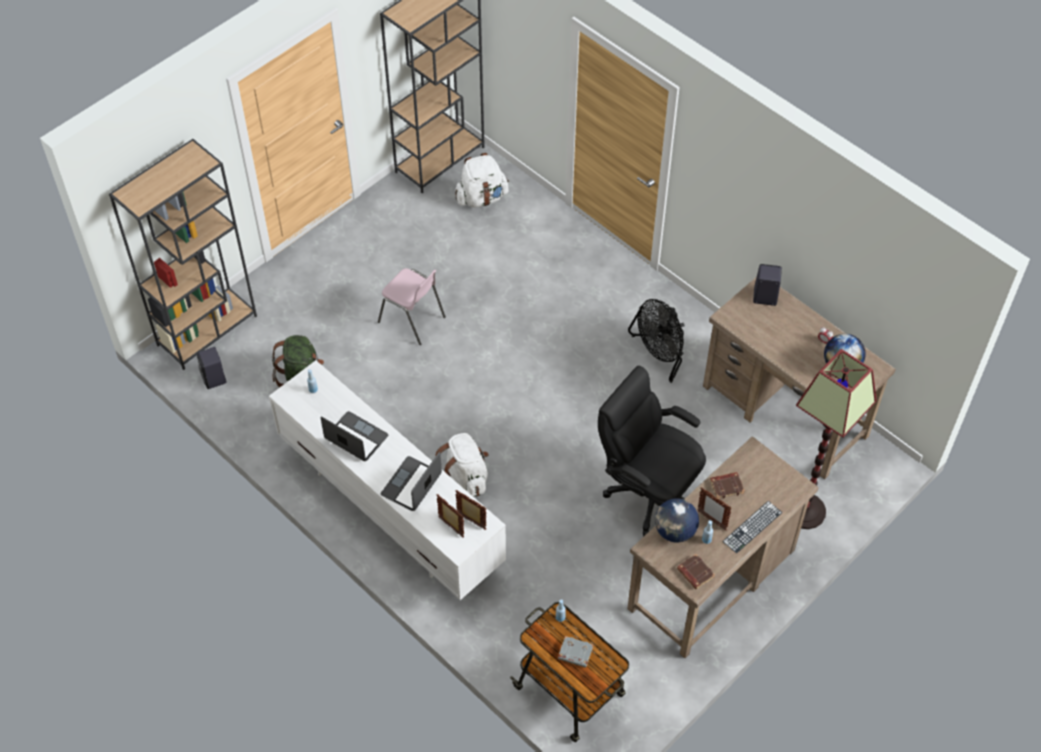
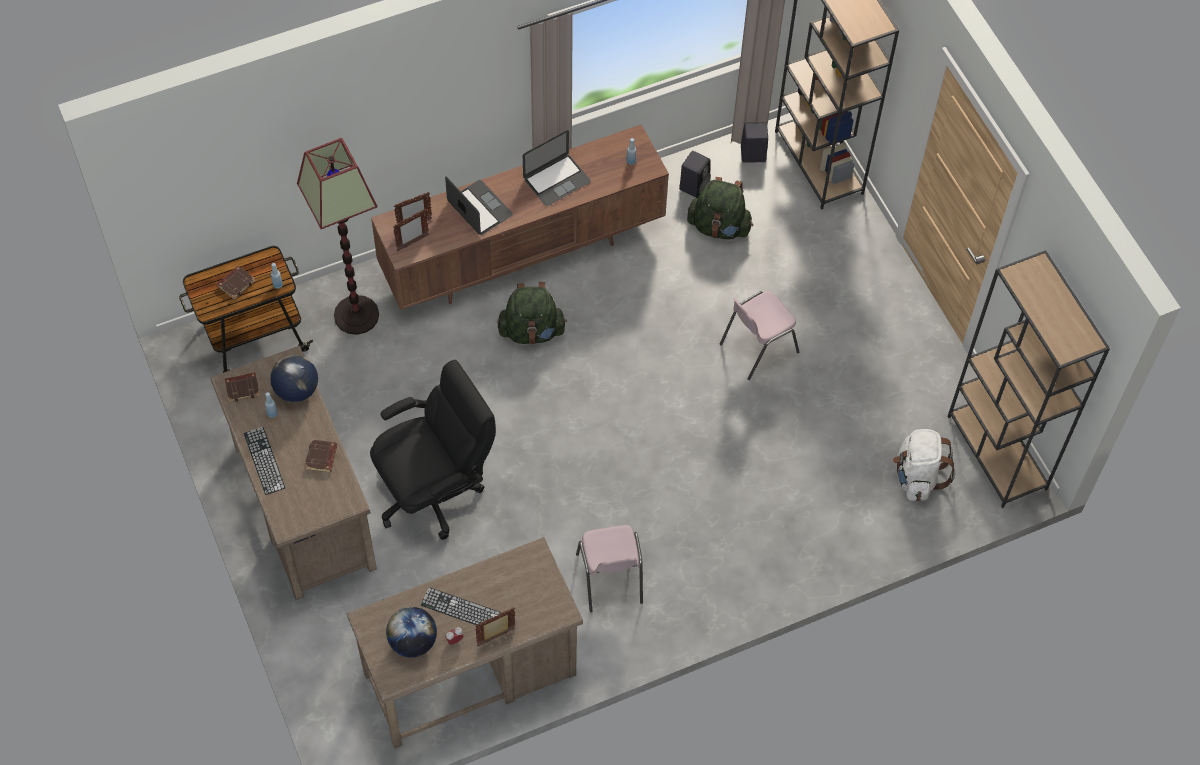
camera: 110 degrees right, 5 degrees up
white cabinet [269,360,506,600] -> brown cabinet [371,124,669,310]
white backpack [435,433,488,497] -> green backpack [497,282,567,344]
grey book [558,636,593,668] -> brown book [217,265,255,300]
black fan [628,299,685,383] -> pink chair [576,525,643,612]
picture frame [698,488,732,531] -> picture frame moved to [475,607,515,646]
black speaker [753,264,782,306] -> black speaker moved to [679,151,711,198]
floor lamp [796,349,877,529] -> floor lamp moved to [297,138,379,335]
none -> keyboard [421,587,501,625]

